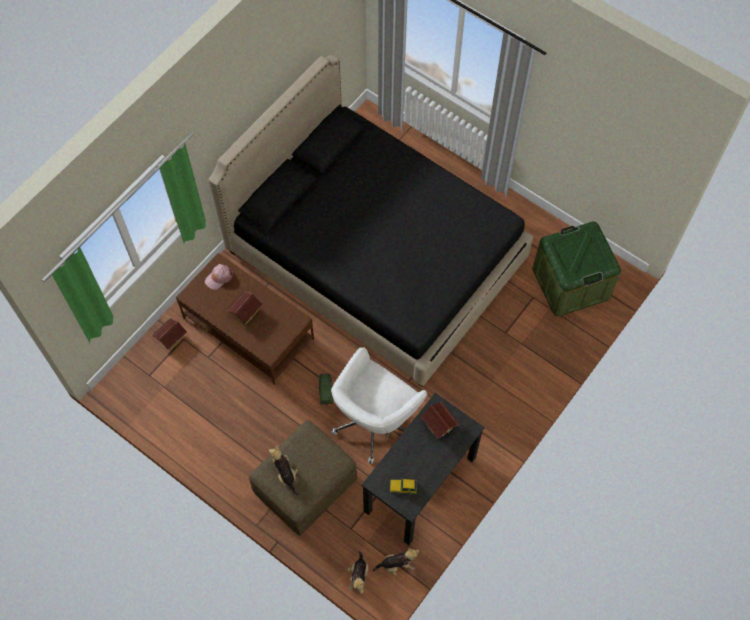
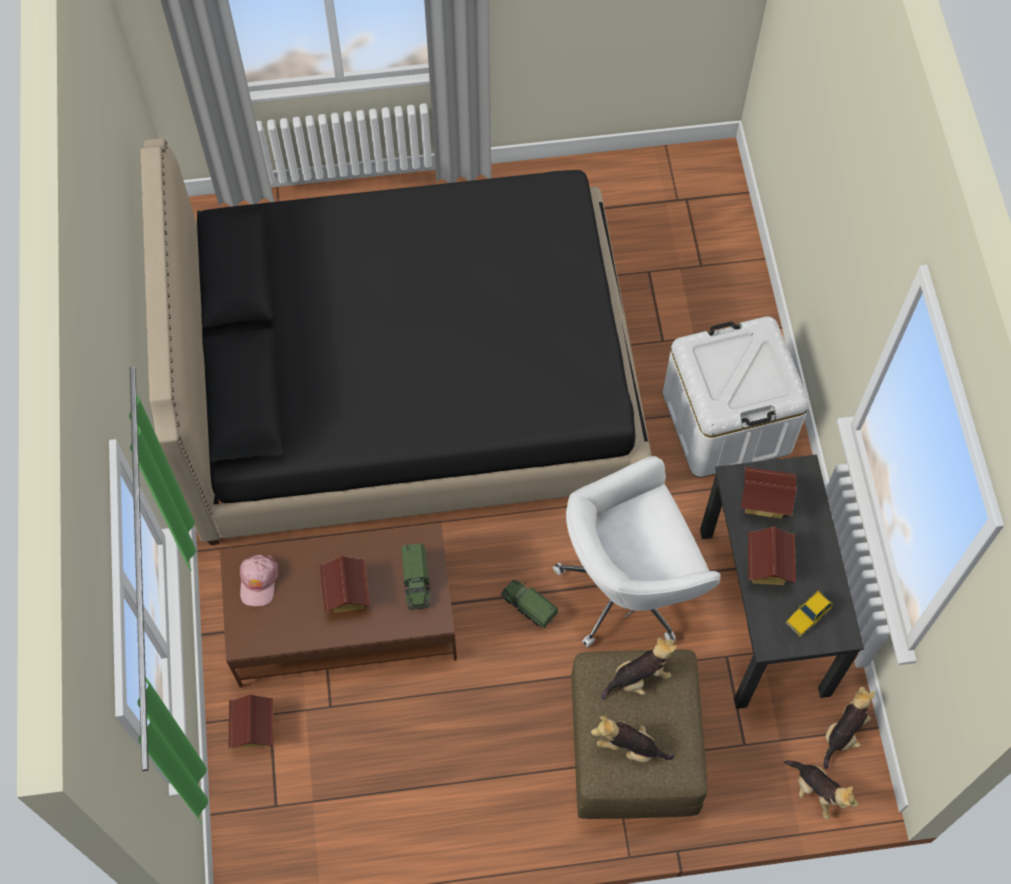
camera: 45 degrees left, 0 degrees up
white office chair [331,347,428,464] -> white office chair turned 75 degrees clockwise [553,456,721,647]
green storage box [533,222,621,316] -> none
none -> toy truck [401,543,430,610]
none -> plush toy [601,637,677,700]
none -> white storage box [663,316,810,477]
none -> toy house [748,527,796,585]

